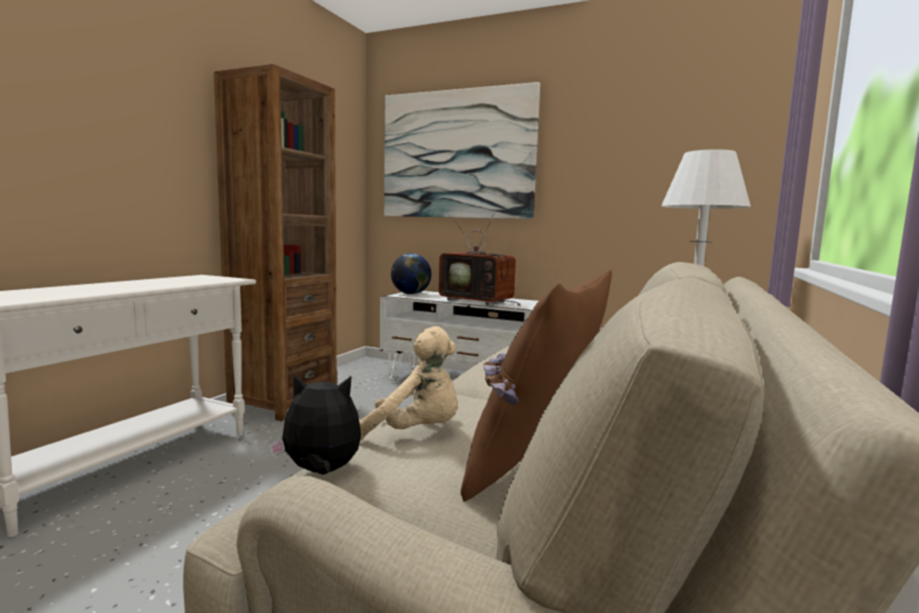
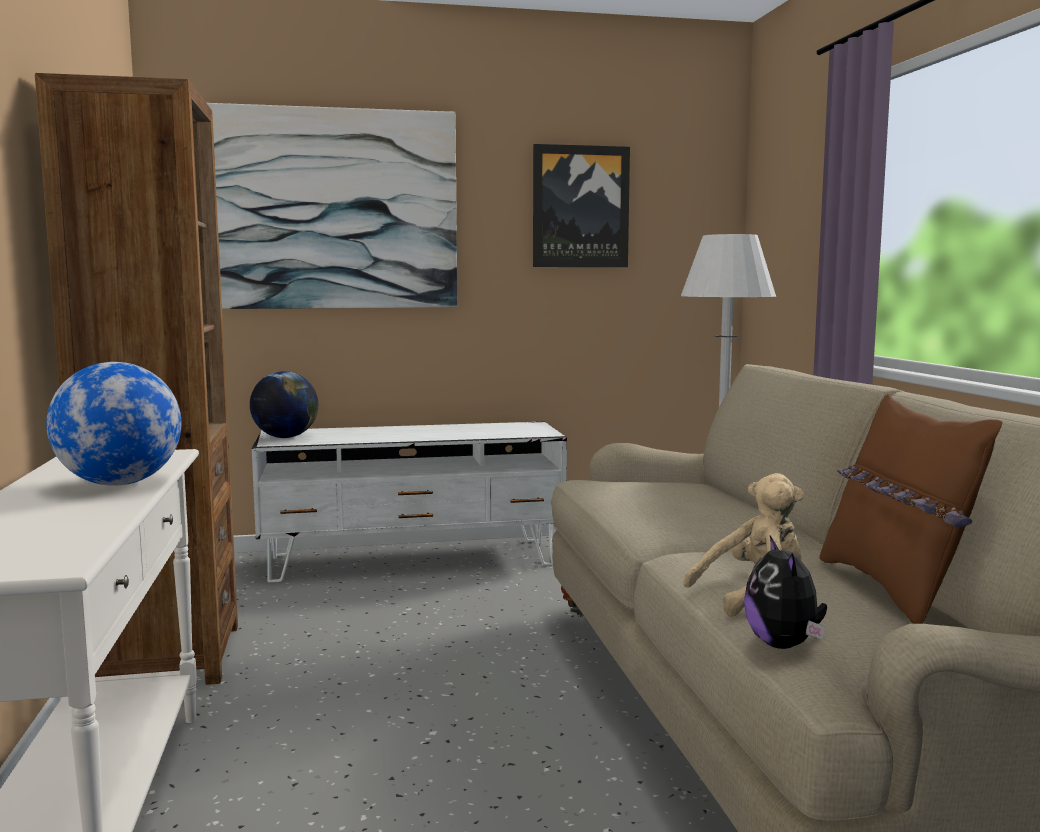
camera: 35 degrees left, 0 degrees up
plush toy [269,374,361,475] -> plush toy turned 60 degrees counterclockwise [744,536,827,649]
television [439,213,520,306] -> none
none -> globe [46,362,182,486]
none -> picture [533,144,630,267]

